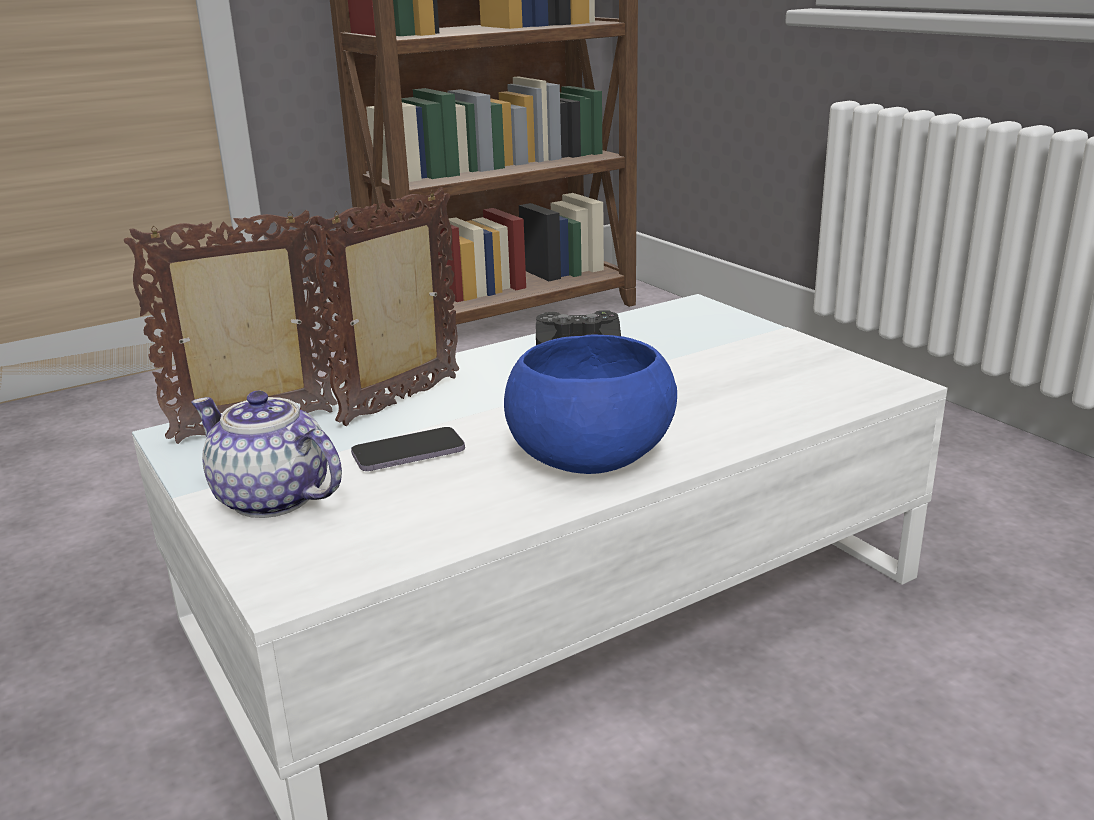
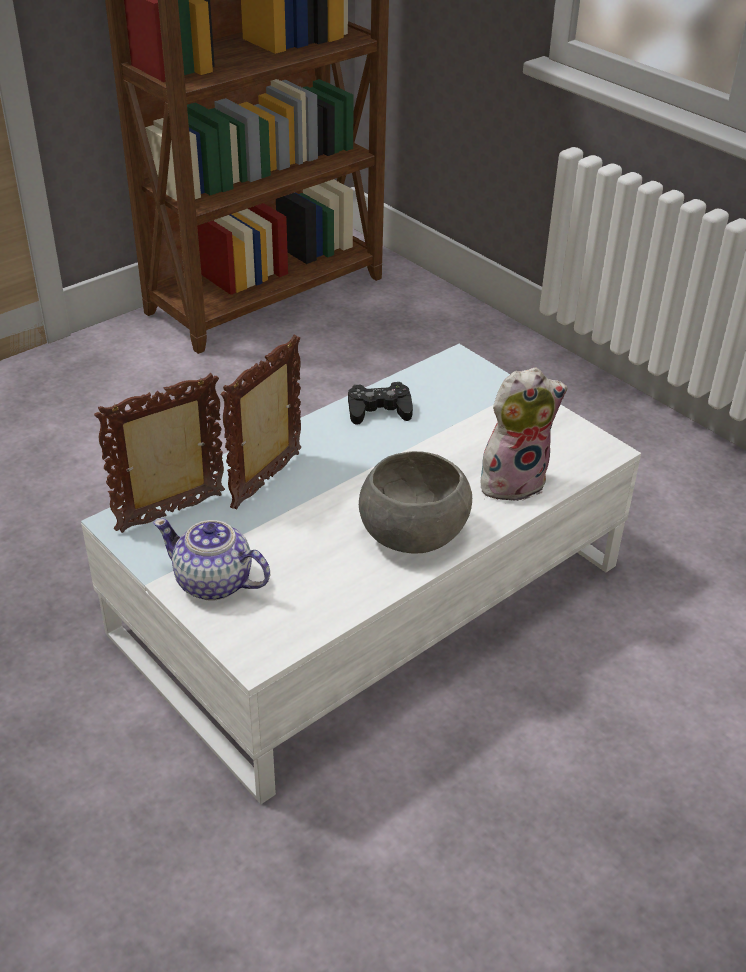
camera: 10 degrees left, 15 degrees up
phone [351,427,465,471] -> none
blue bowl [504,335,677,474] -> grey bowl [359,451,472,553]
none -> plush toy [481,367,568,501]

